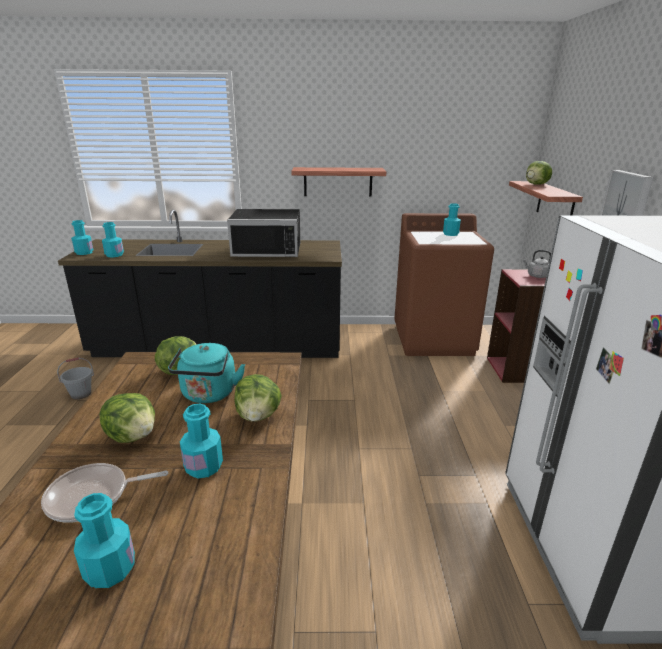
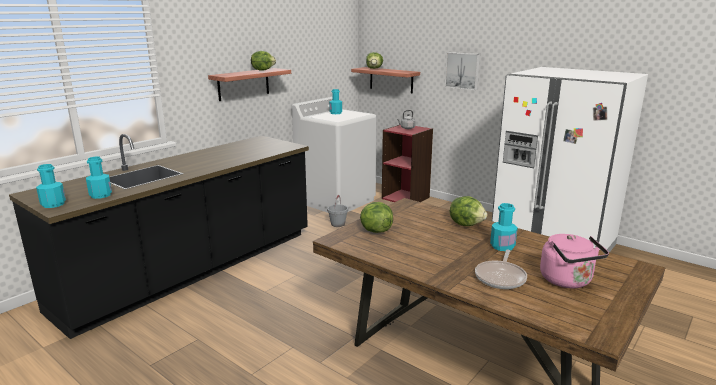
camera: 50 degrees left, 5 degrees down
grey bucket [57,358,94,400] -> grey bucket moved to [327,195,348,227]
turquoise bottle [74,493,135,588] -> pink kettle [540,234,609,288]
lettuce [99,393,155,443] -> lettuce moved to [251,51,276,71]
turquoise kettle [168,343,245,403] -> none
black microwave [227,209,300,257] -> none
brown washing machine [394,213,494,356] -> white washing machine [292,97,377,213]

